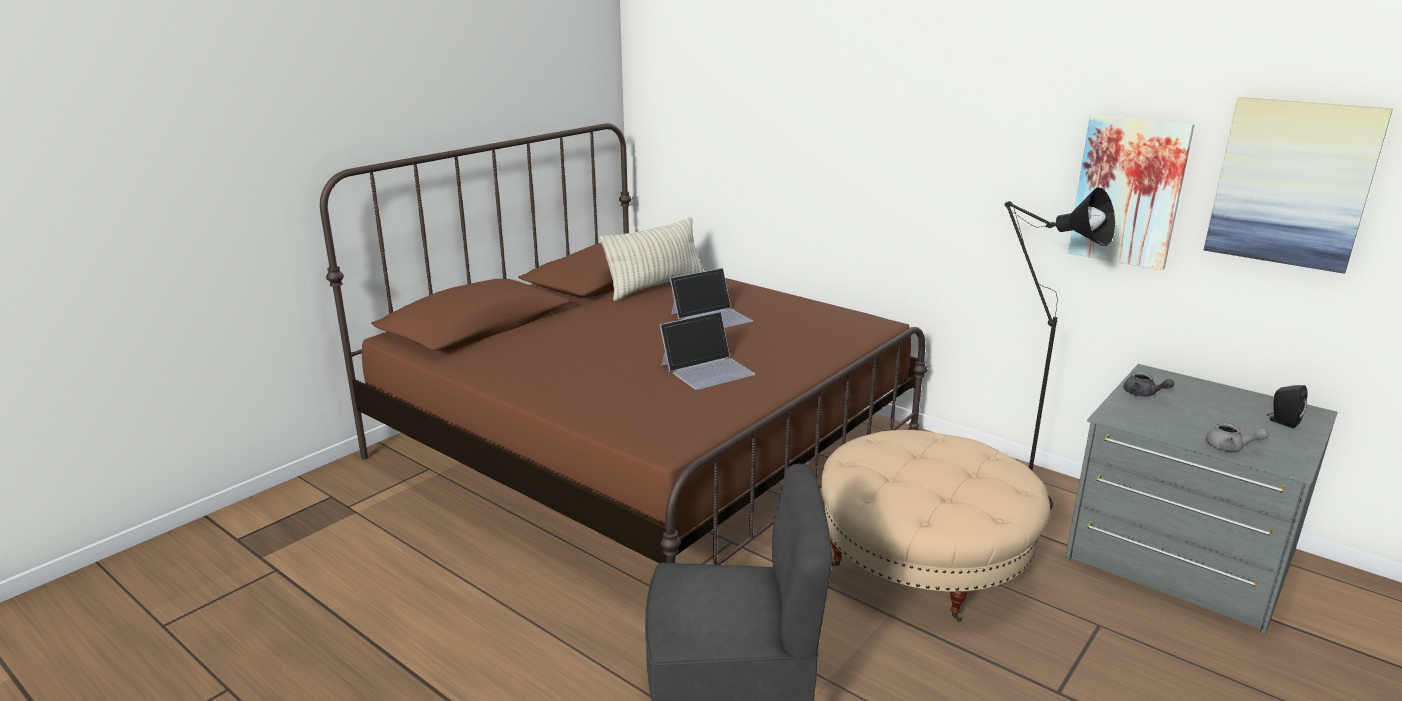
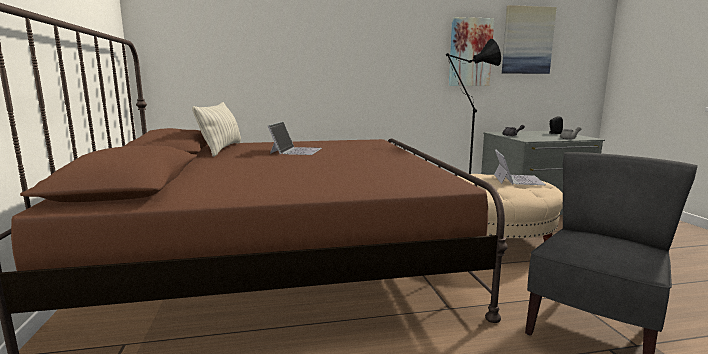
camera: 50 degrees left, 10 degrees down
laptop [660,312,755,390] -> laptop moved to [494,149,546,185]

